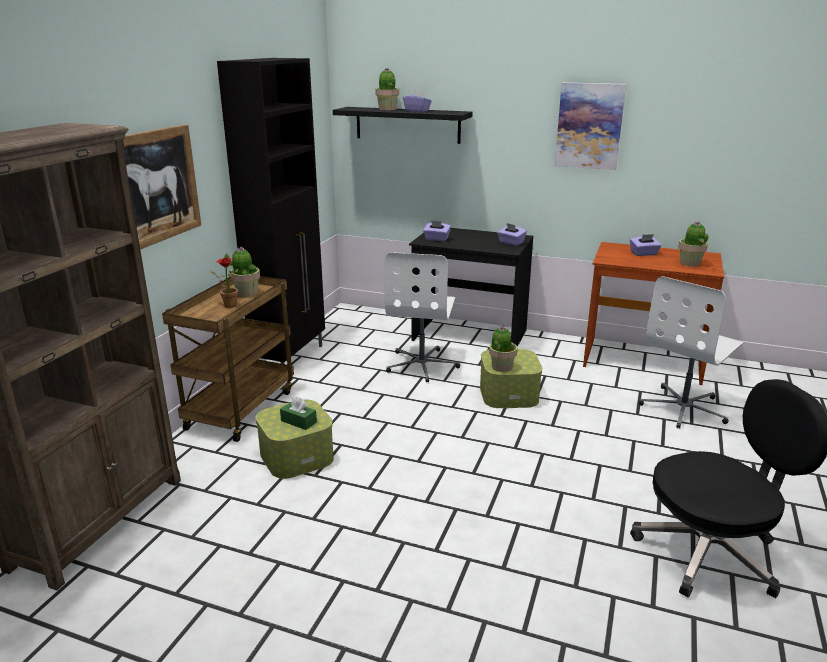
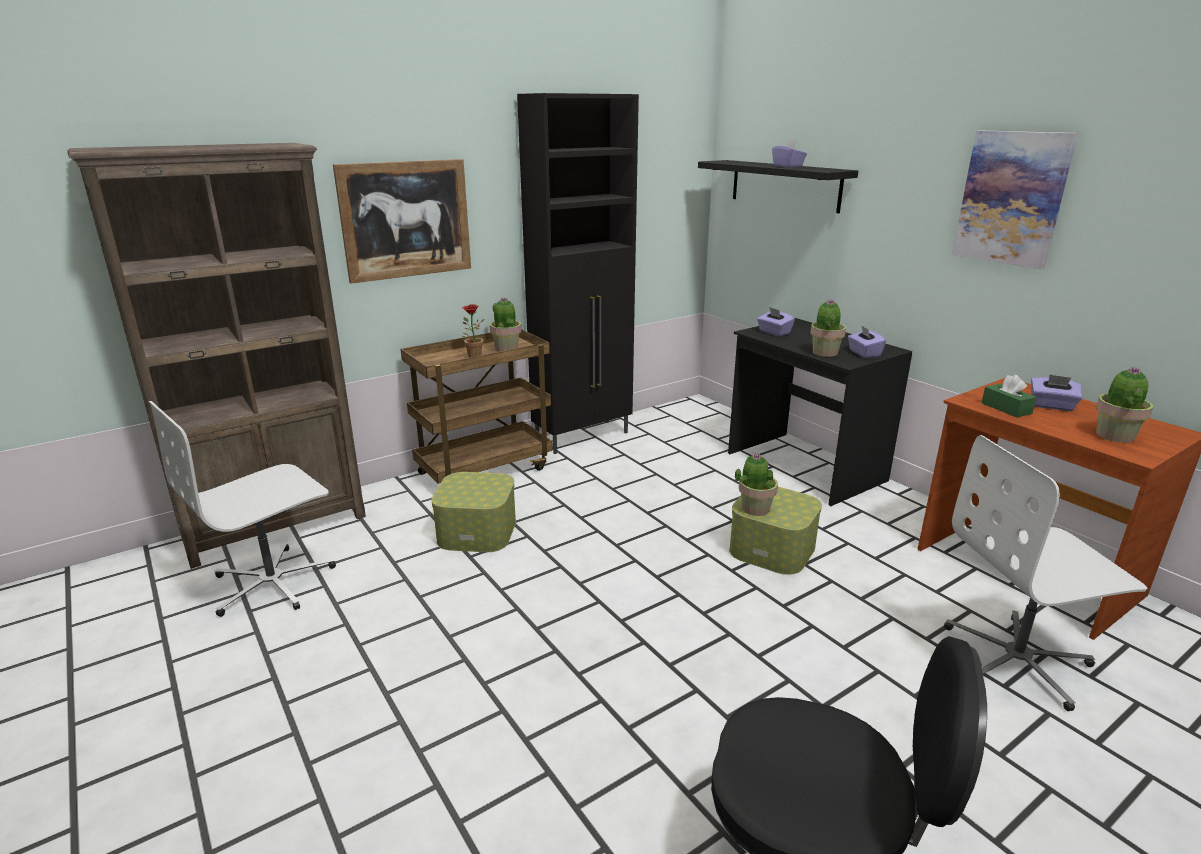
camera: 35 degrees right, 0 degrees up
green tissue box [280,397,317,430] -> green tissue box moved to [982,375,1037,417]
potted plant [375,68,399,110] -> potted plant moved to [810,299,846,357]
white office chair [385,252,460,382] -> white office chair moved to [149,401,336,617]

